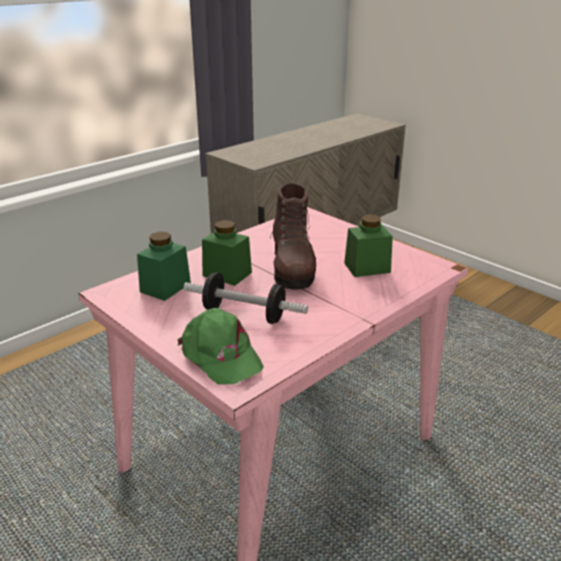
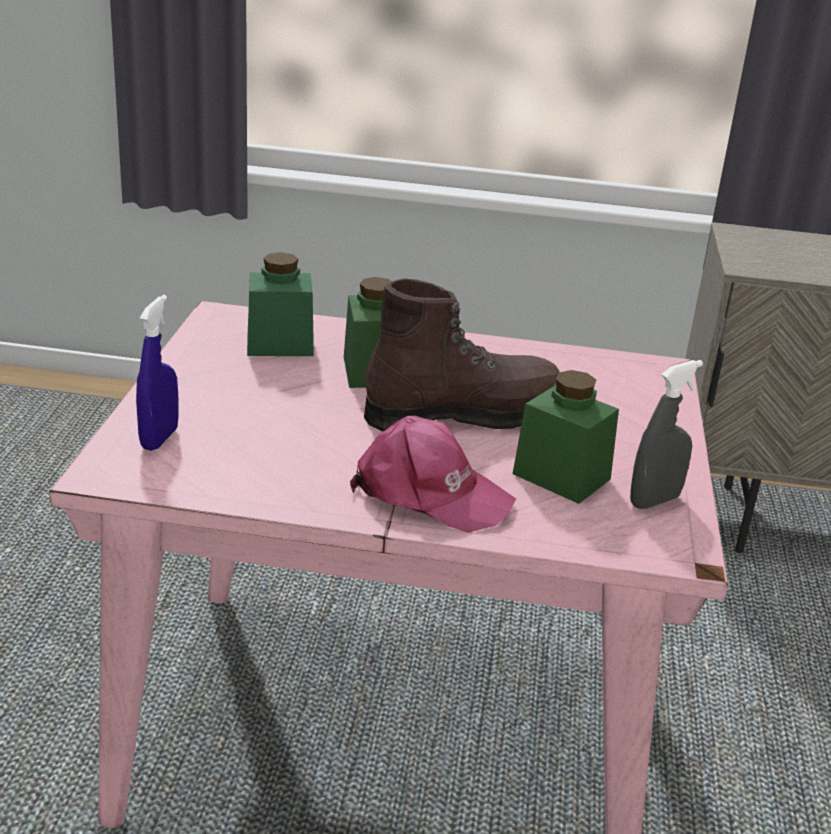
camera: 50 degrees right, 0 degrees up
green cap [177,308,264,384] -> blue spray bottle [136,295,179,451]
dumbbell [183,272,308,324] -> none
brown boot [270,183,316,289] -> brown boot turned 150 degrees counterclockwise [364,278,560,431]
none -> pink cap [350,416,516,533]
none -> grey spray bottle [630,360,703,509]

